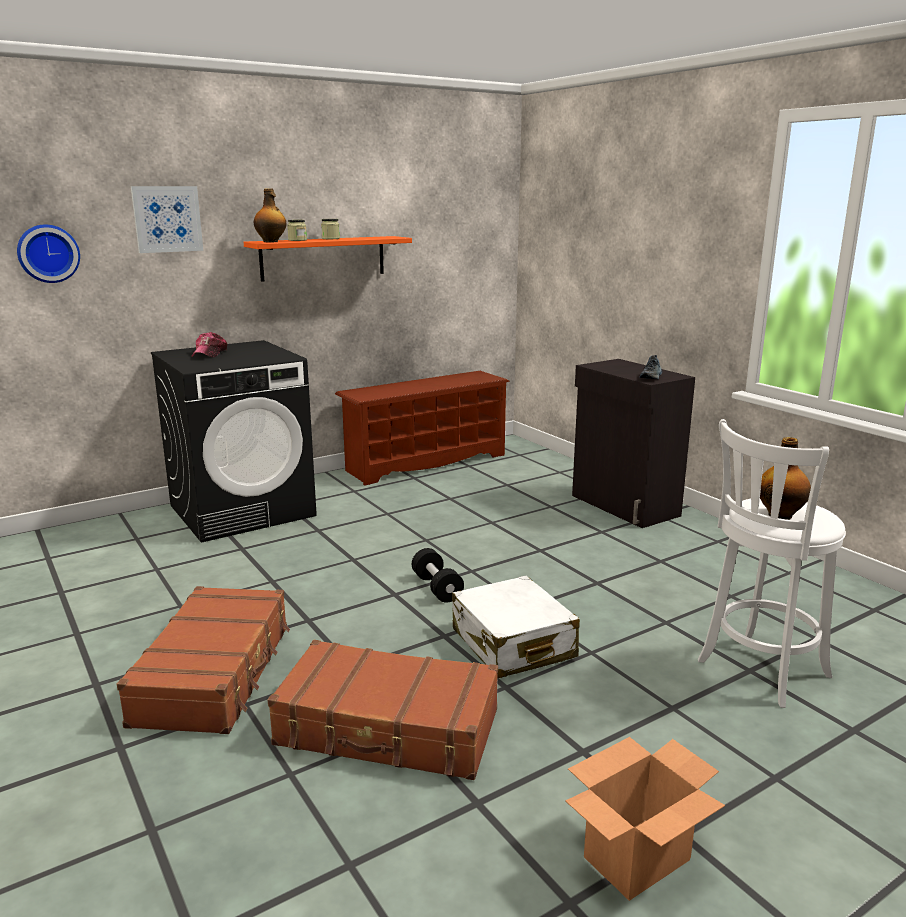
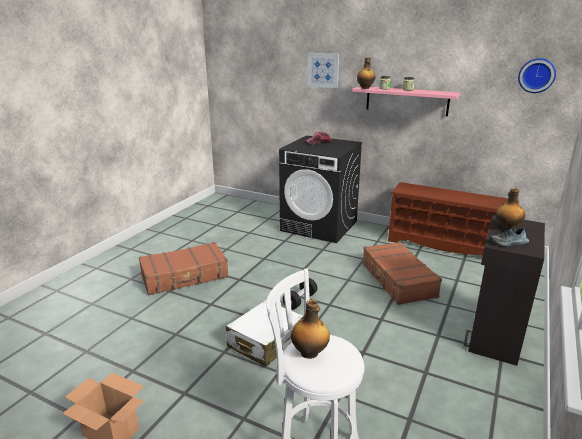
camera: 60 degrees right, 5 degrees up
wall clock [17,225,80,283] -> wall clock moved to [518,58,556,93]
orange shelf [244,236,412,282] -> pink shelf [352,86,461,116]
brown suitcase [268,640,498,780] -> brown suitcase moved to [362,242,442,305]
none -> bottle [496,188,525,231]

